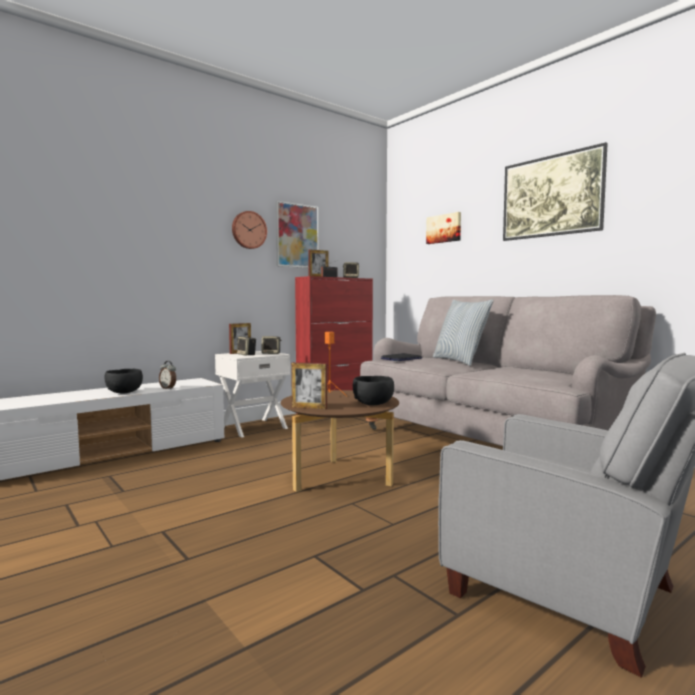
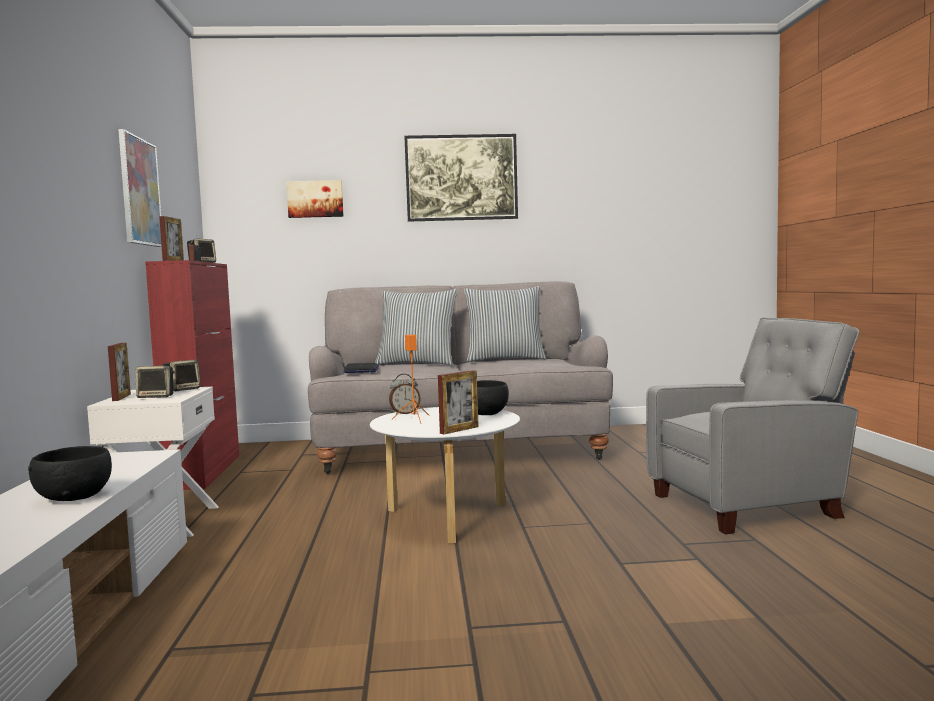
camera: 55 degrees left, 0 degrees up
alarm clock [159,361,176,389] -> alarm clock moved to [389,374,421,414]
wall clock [232,211,267,249] -> none
brown coffee table [281,390,399,492] -> white coffee table [370,407,520,543]
none -> pillow [464,286,546,362]

